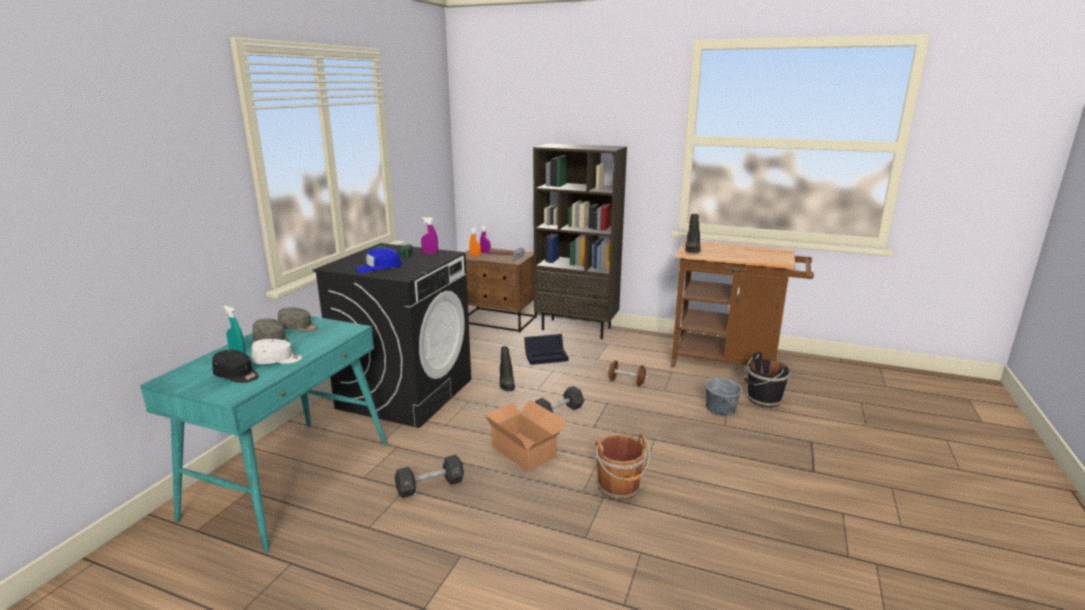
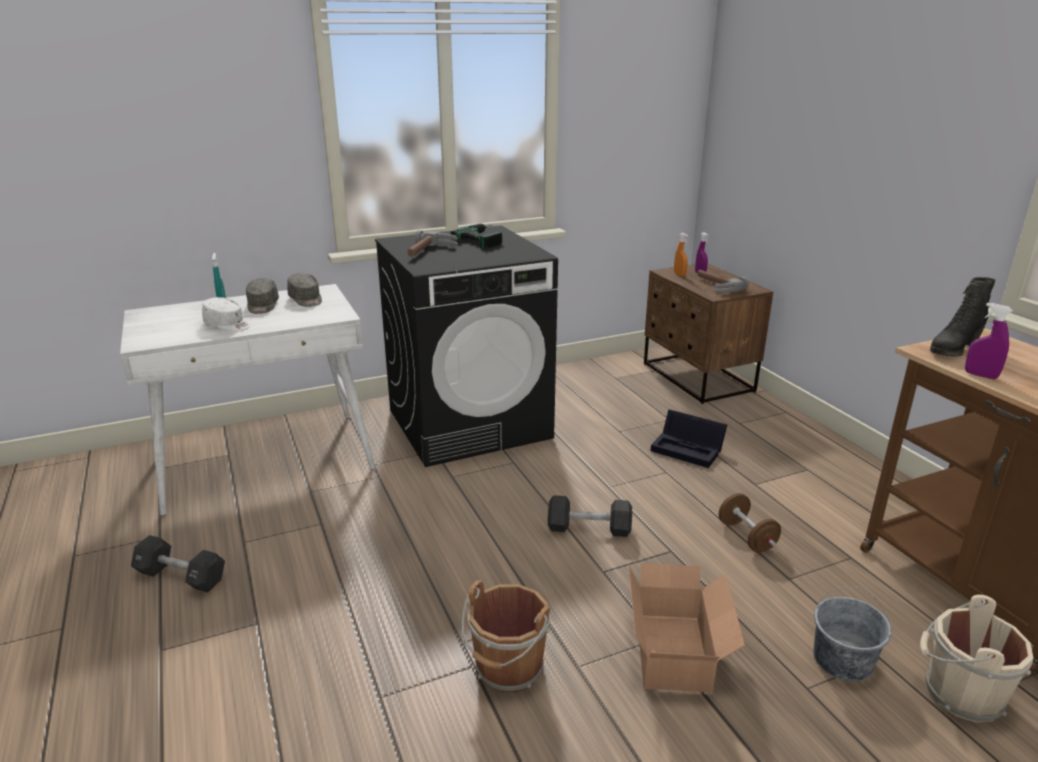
camera: 45 degrees right, 5 degrees up
turquoise desk [140,316,387,552] -> white desk [120,284,375,516]
black cap [212,350,259,383] -> none
blue cap [355,248,402,273] -> hammer [407,230,458,256]
black dumbbell [395,455,464,498] -> black dumbbell moved to [131,535,225,593]
purple spray bottle [421,217,438,254] -> purple spray bottle moved to [965,303,1013,379]
cardboard box [485,400,566,472] -> cardboard box moved to [629,563,745,693]
black boot [500,346,515,391] -> none
brown bookcase [533,144,627,339] -> none
black bucket [744,352,790,407] -> beige bucket [920,595,1033,723]

